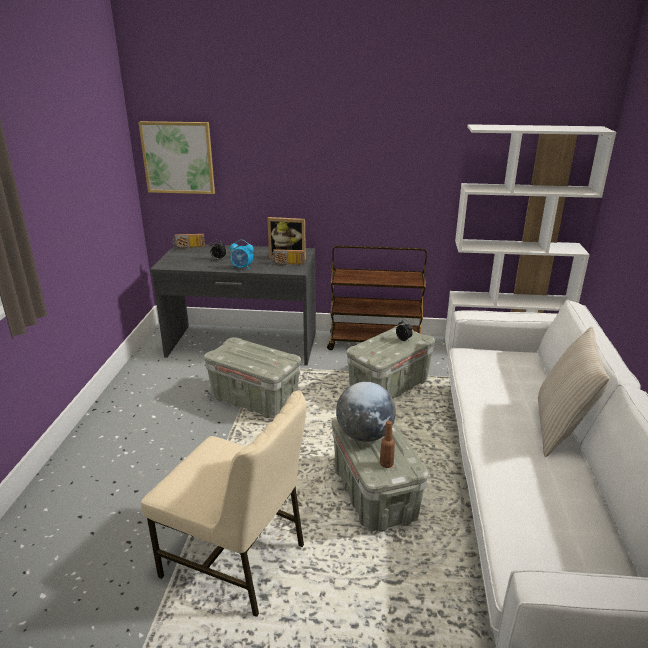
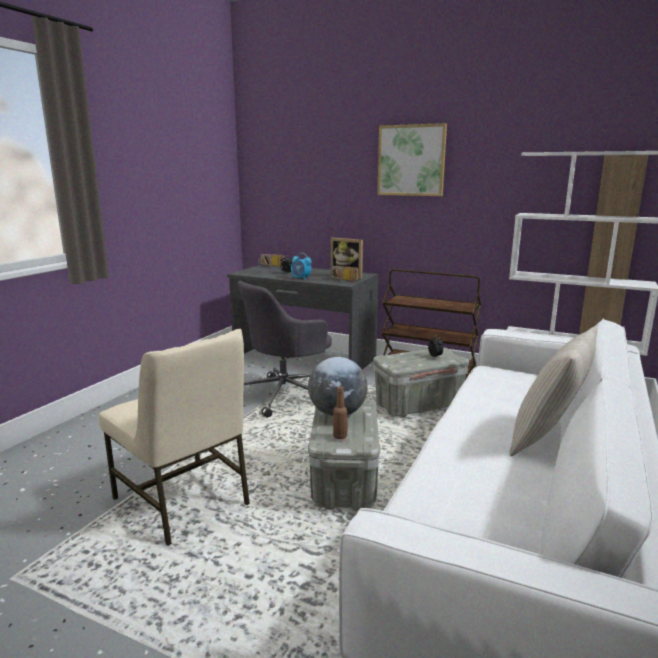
camera: 20 degrees right, 10 degrees down
picture [138,121,215,194] -> picture moved to [377,123,447,196]
grey storage box [204,337,301,418] -> grey office chair [237,281,332,418]

